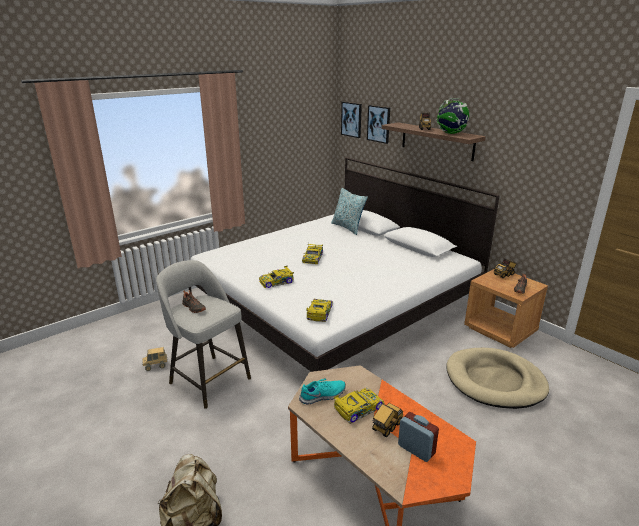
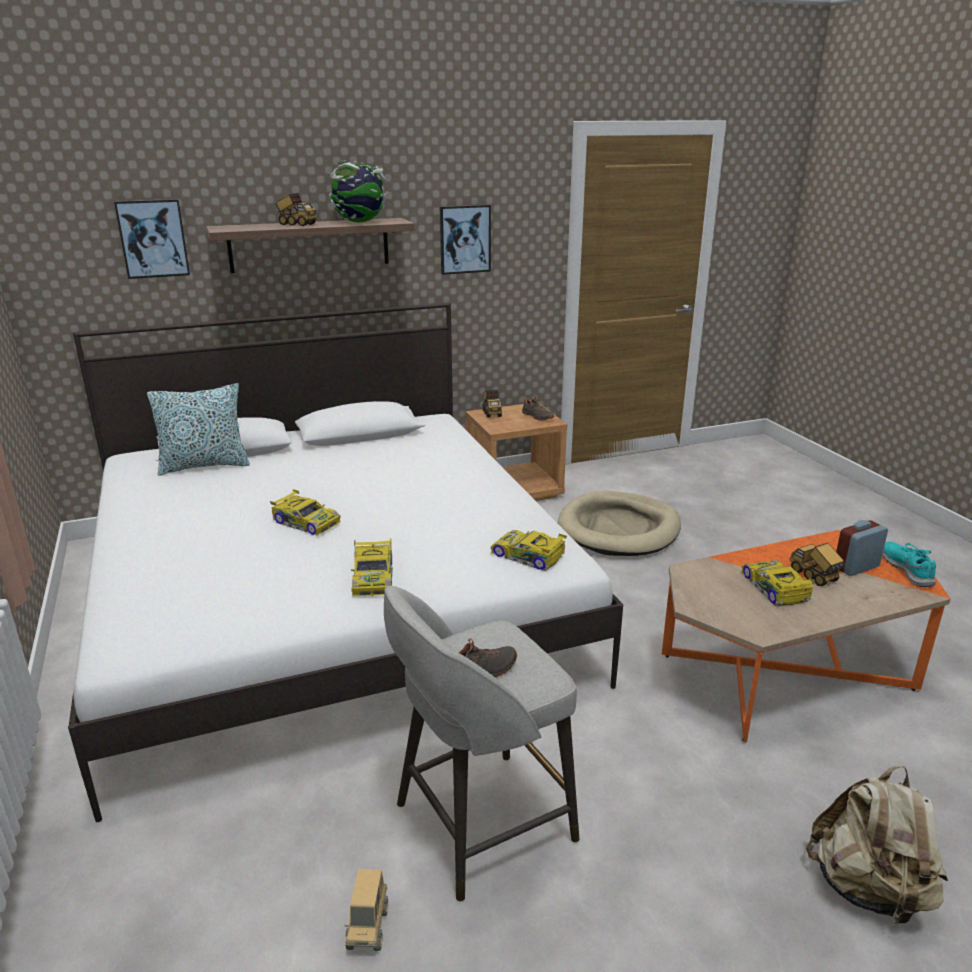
camera: 70 degrees left, 0 degrees up
turquoise shoe [299,378,345,404] -> turquoise shoe moved to [883,542,936,587]
picture [341,102,362,138] -> picture moved to [440,205,491,275]

